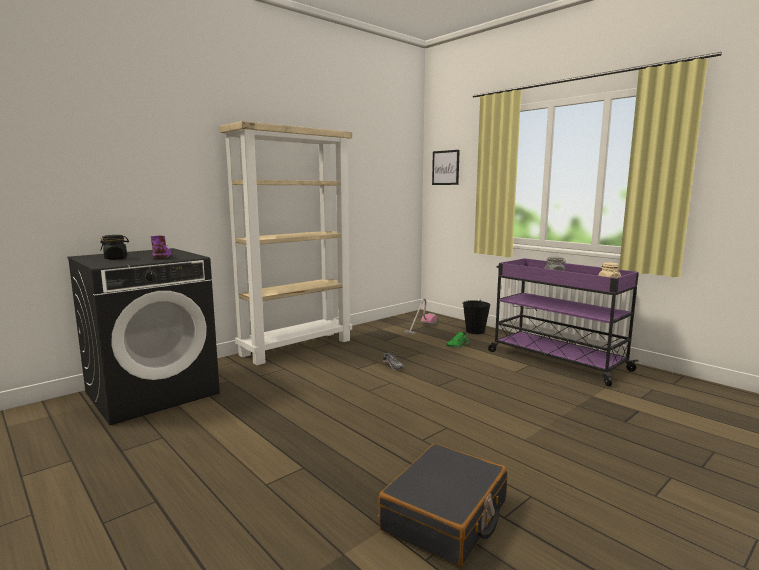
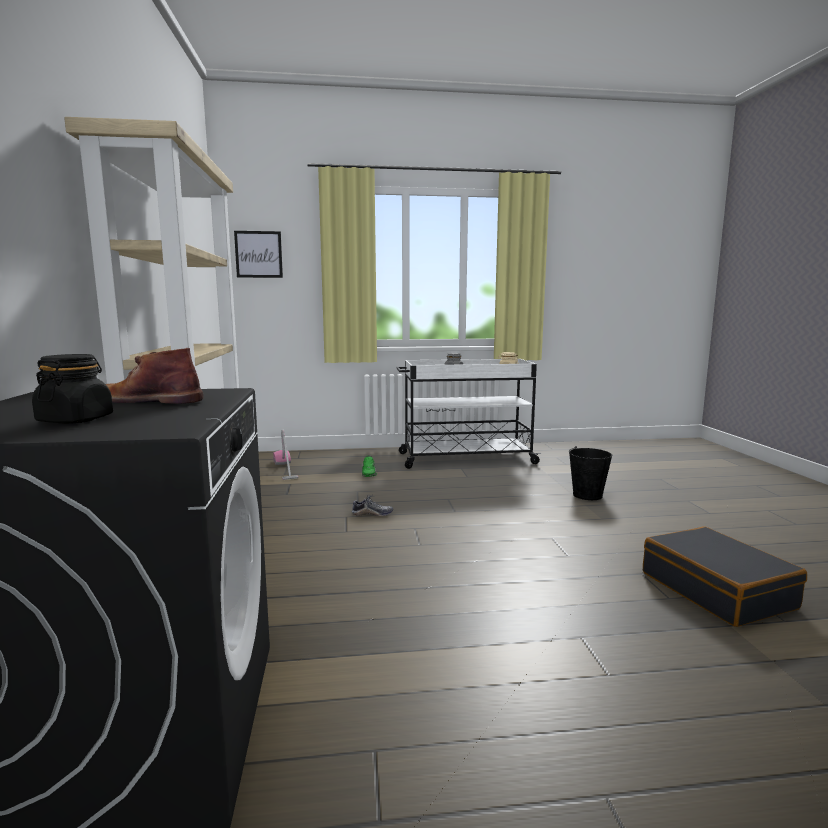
camera: 55 degrees left, 0 degrees up
purple boot [151,235,172,259] -> brown boot [106,348,203,404]
black bucket [463,300,490,334] -> black bucket moved to [569,446,612,500]
purple cart [488,258,639,386] -> white cart [396,359,541,469]

